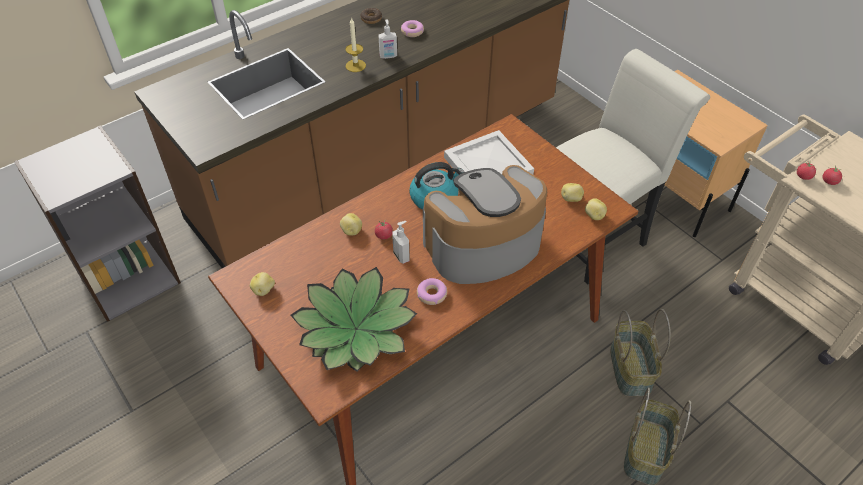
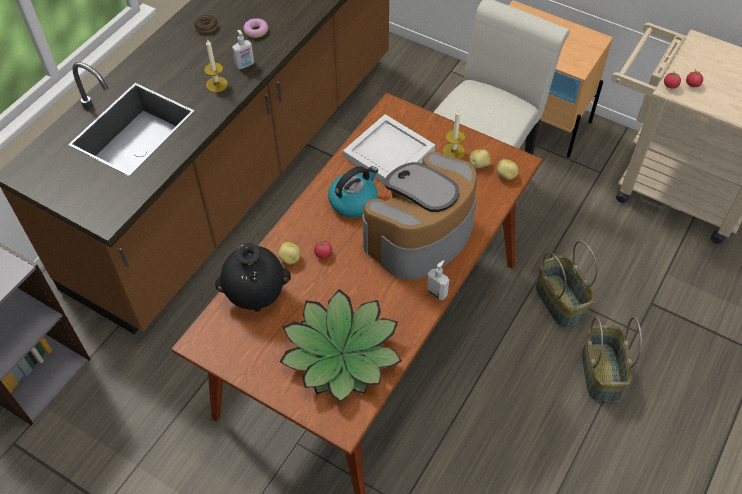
camera: 20 degrees left, 5 degrees up
potato [250,272,275,296] -> none
soap dispenser [392,221,410,264] -> soap dispenser moved to [426,260,449,300]
donut [417,278,447,305] -> none
none -> black vase [215,243,291,312]
none -> candle [443,109,465,159]

